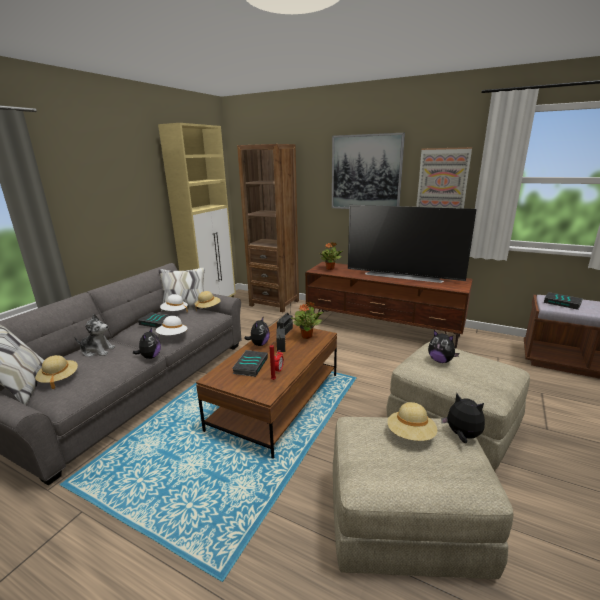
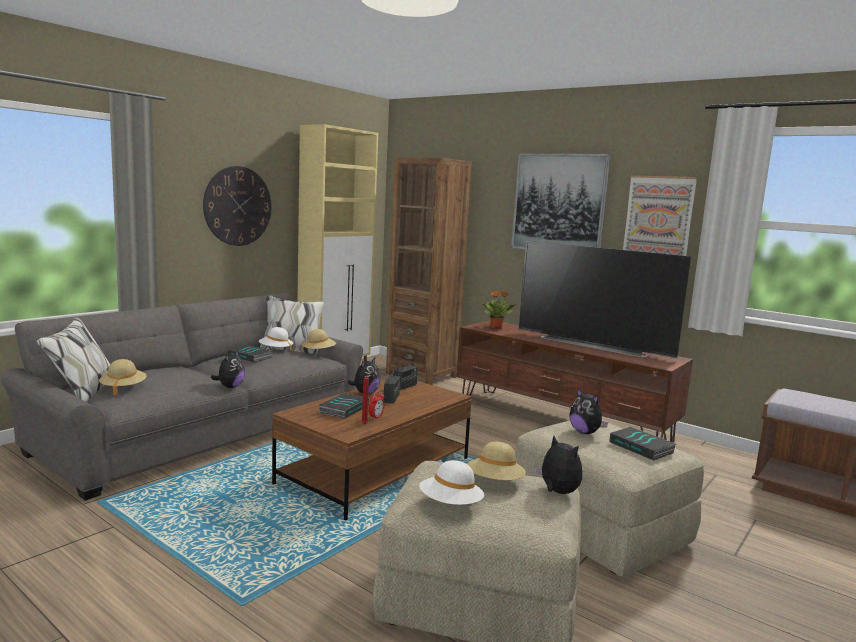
camera: 10 degrees right, 10 degrees down
plush toy [74,314,115,357] -> none
white hat [156,316,187,335] -> white hat moved to [419,460,484,505]
potted plant [291,302,323,339] -> none
book [544,292,583,310] -> book moved to [609,427,676,461]
none -> wall clock [203,166,271,246]

